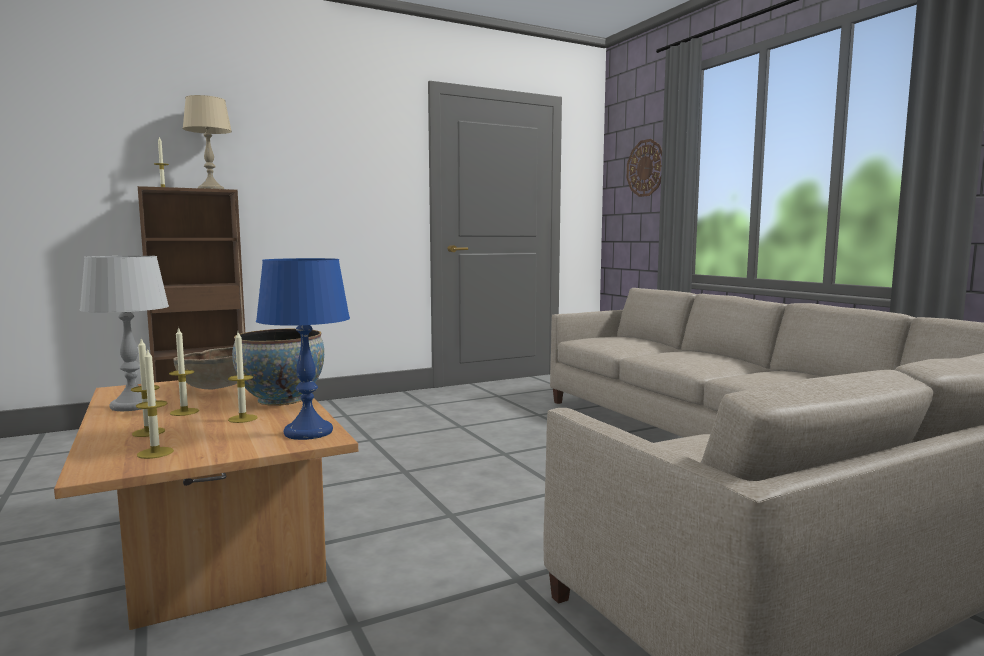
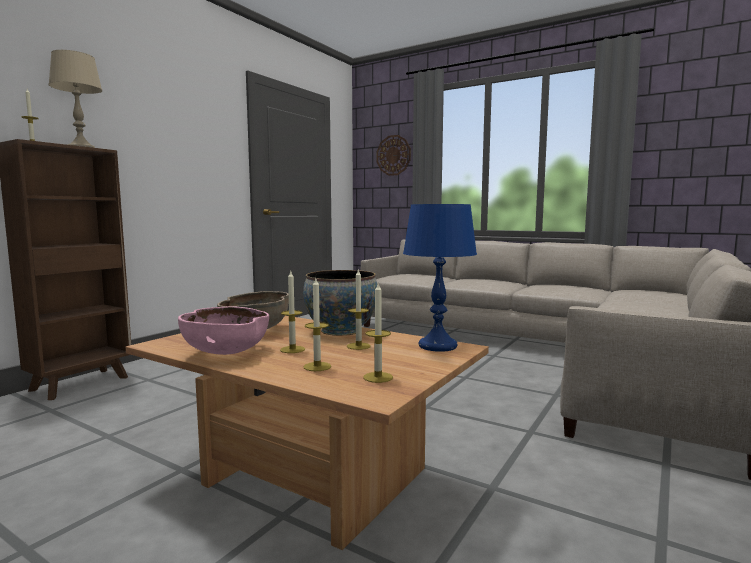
camera: 30 degrees left, 0 degrees up
grey table lamp [80,256,169,411] -> pink bowl [178,306,269,355]

